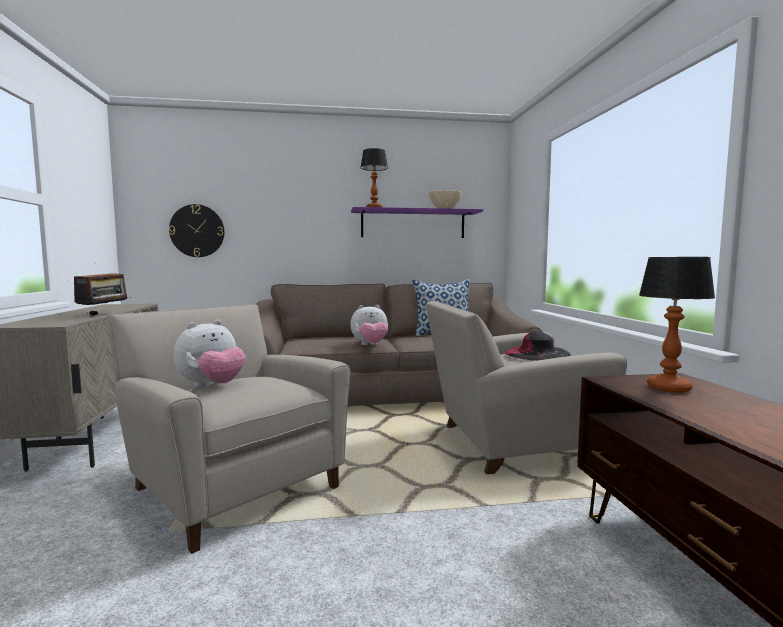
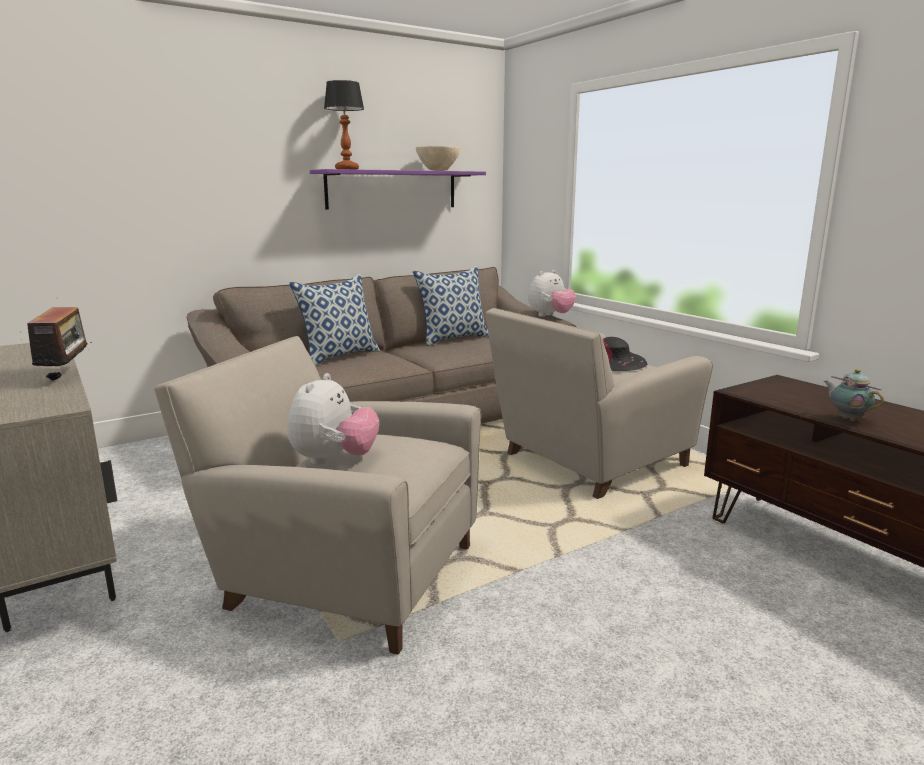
camera: 25 degrees left, 10 degrees up
wall clock [169,204,224,257] -> none
plush toy [350,305,388,345] -> plush toy moved to [528,270,576,317]
table lamp [639,257,715,393] -> none
none -> pillow [289,274,380,366]
none -> teapot [824,369,884,422]

